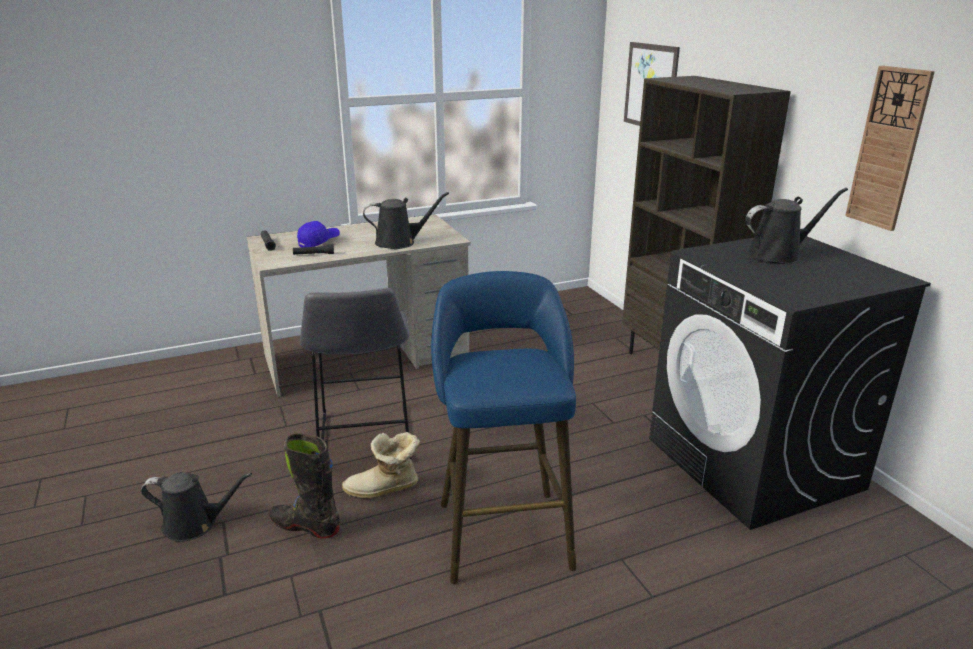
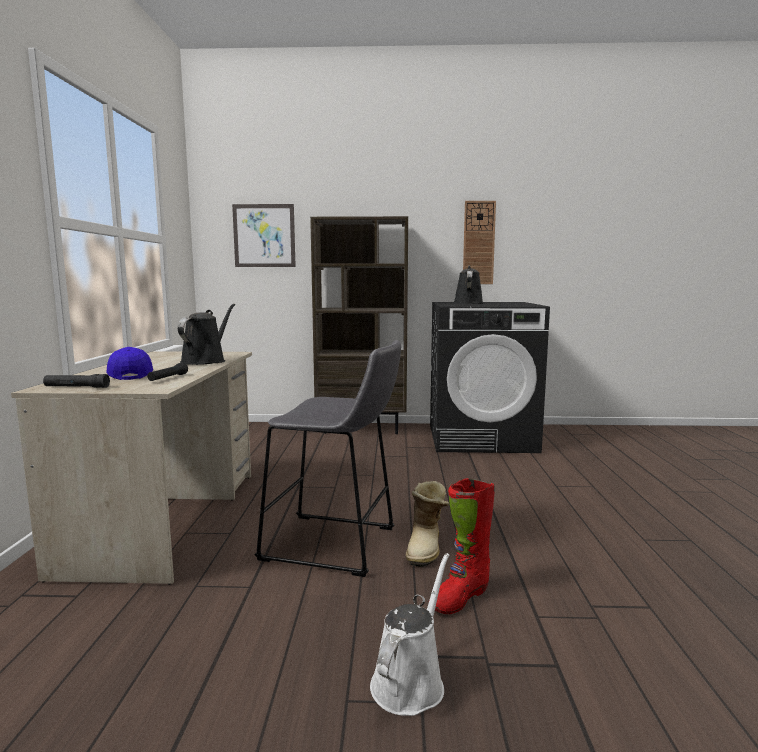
camera: 65 degrees left, 15 degrees down
black watering can [141,472,252,542] -> white watering can [370,553,449,716]
black boot [269,433,340,538] -> red boot [429,478,494,614]
blue stool [431,271,577,584] -> none

